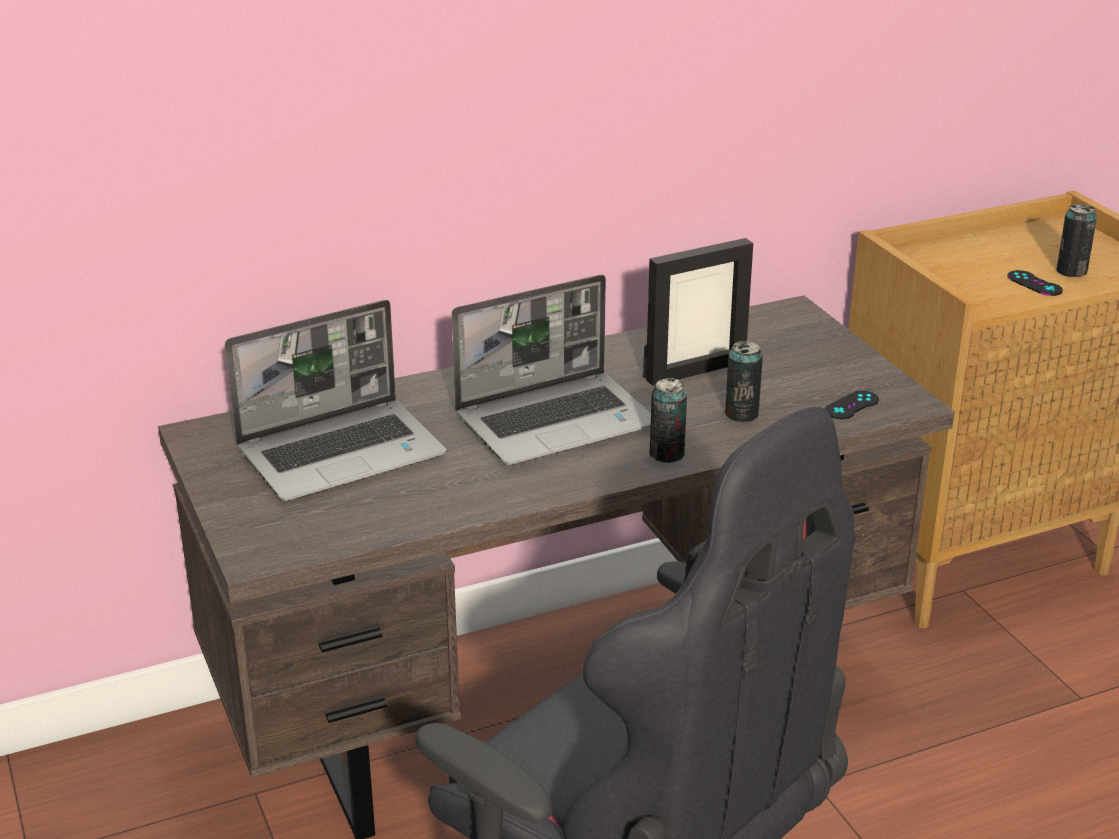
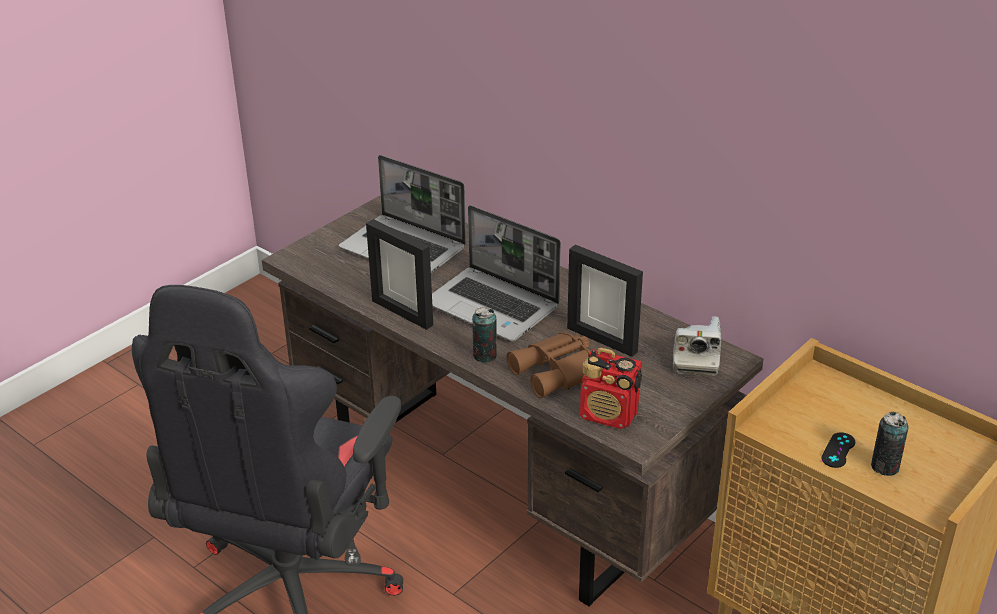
camera: 65 degrees right, 5 degrees up
can [725,341,763,422] -> brown binoculars [507,332,590,398]
black game controller [825,391,879,419] -> radio [580,347,642,429]
none -> picture frame [366,219,433,330]
none -> camera [673,317,721,376]

